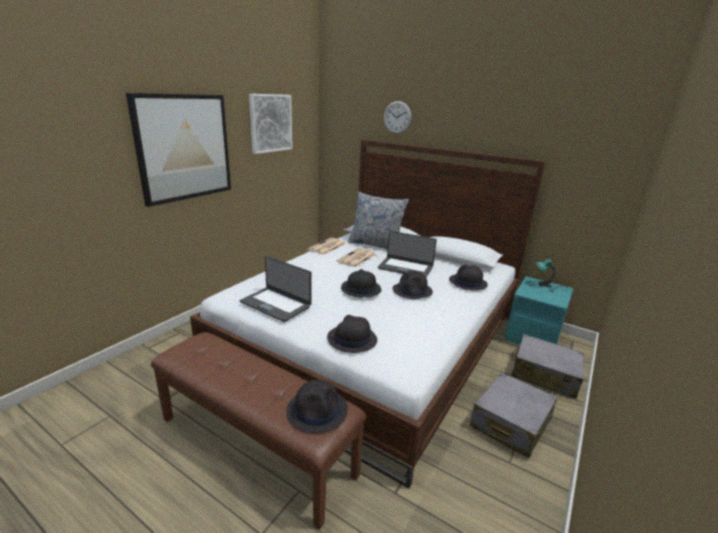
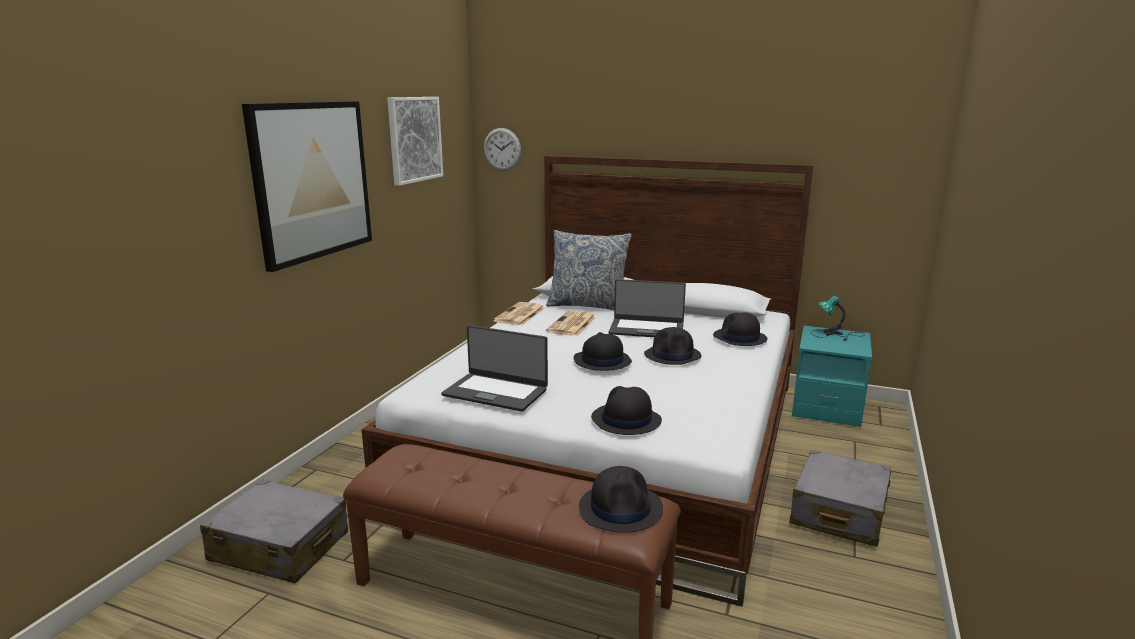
camera: 10 degrees left, 5 degrees down
wall clock [384,101,412,134] -> wall clock moved to [484,128,521,171]
grey suitcase [511,334,584,399] -> grey suitcase moved to [200,479,348,583]

